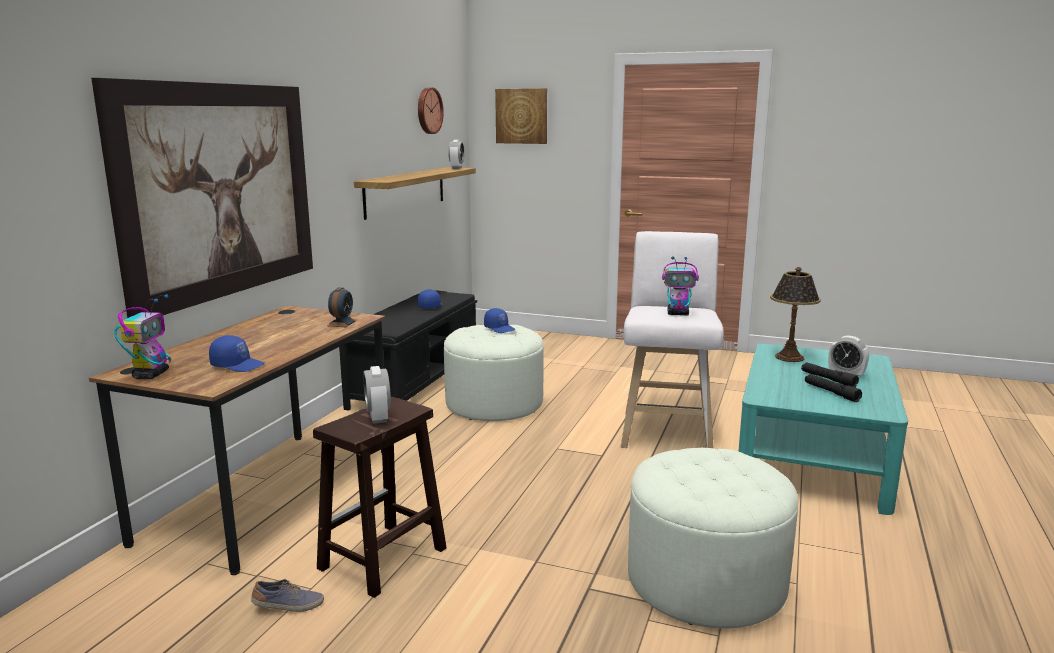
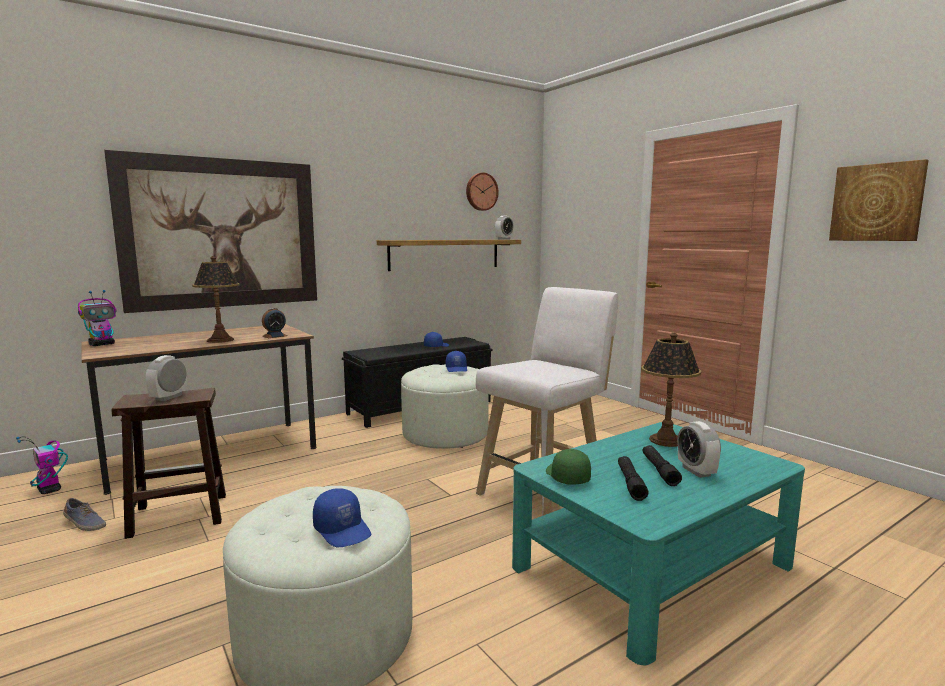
camera: 35 degrees right, 5 degrees down
blue cap [209,335,265,372] -> blue cap moved to [313,488,371,547]
picture [495,88,547,144] -> picture moved to [829,159,929,241]
toy robot [662,256,699,315] -> toy robot moved to [16,436,68,494]
none -> table lamp [192,256,239,343]
none -> green cap [546,449,591,484]

